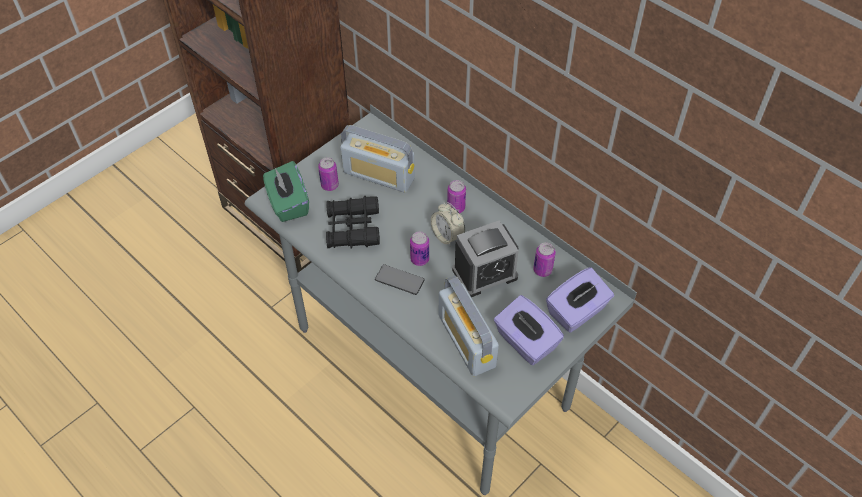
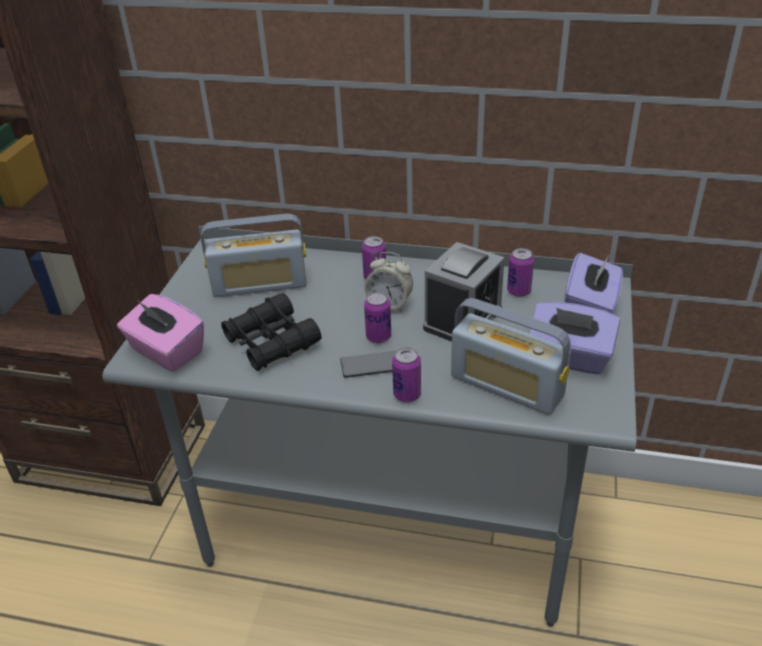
camera: 30 degrees left, 15 degrees down
green tissue box [263,161,309,222] -> pink tissue box [117,294,204,372]
can [318,157,339,191] -> can moved to [392,347,421,402]

